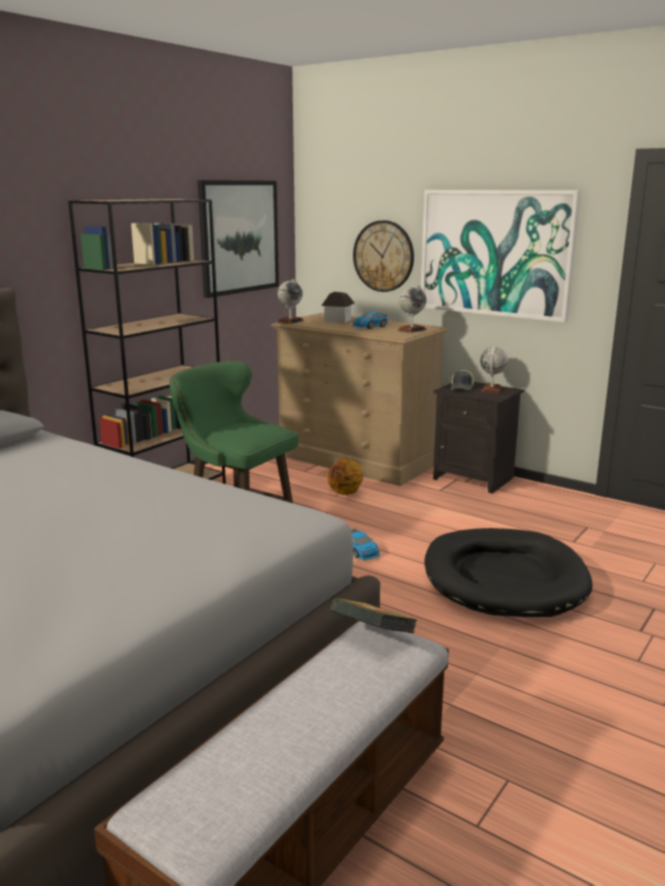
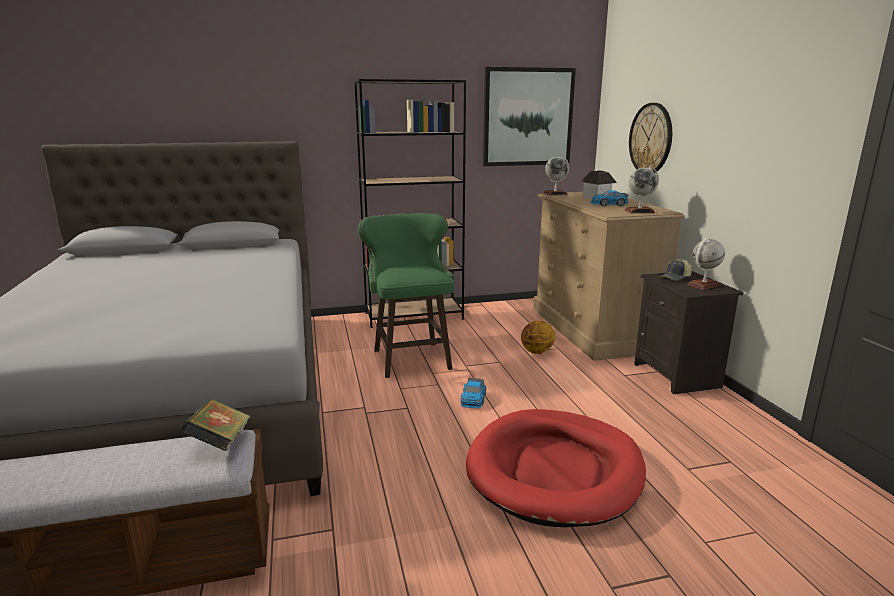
camera: 40 degrees right, 0 degrees up
picture [421,190,581,322] -> none
black dog bed [424,528,593,617] -> red dog bed [466,409,646,527]

